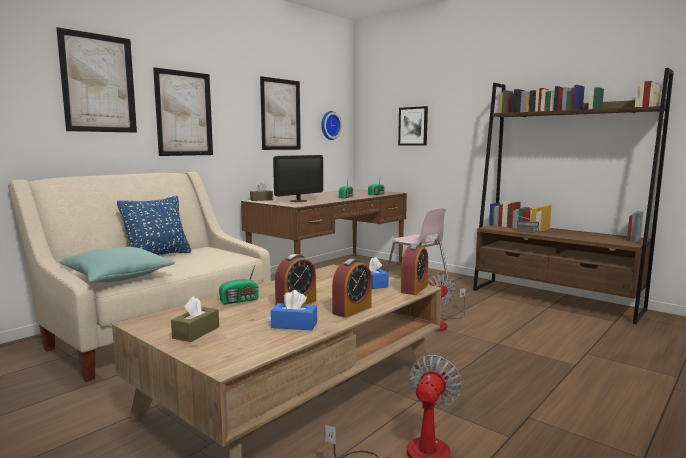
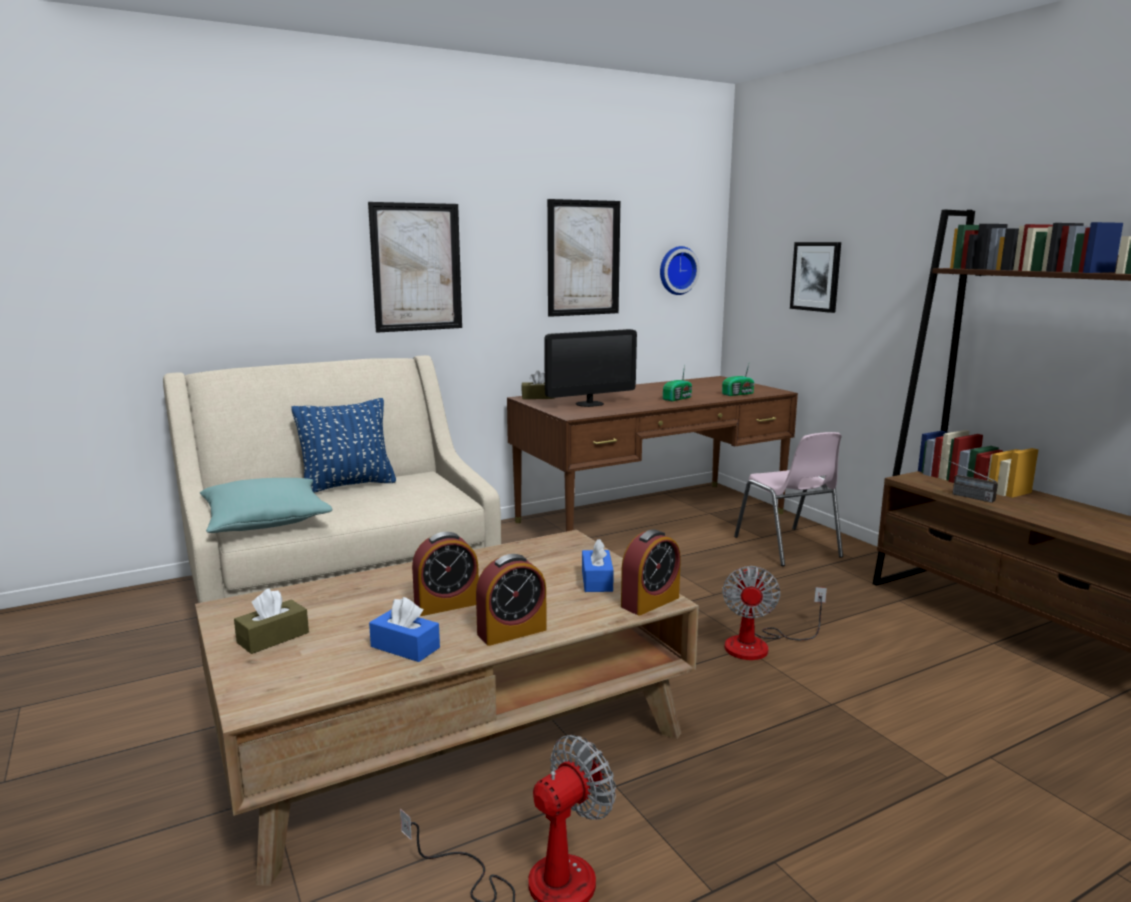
camera: 20 degrees right, 5 degrees up
picture [56,27,137,133] -> none
radio [219,263,259,305] -> none

